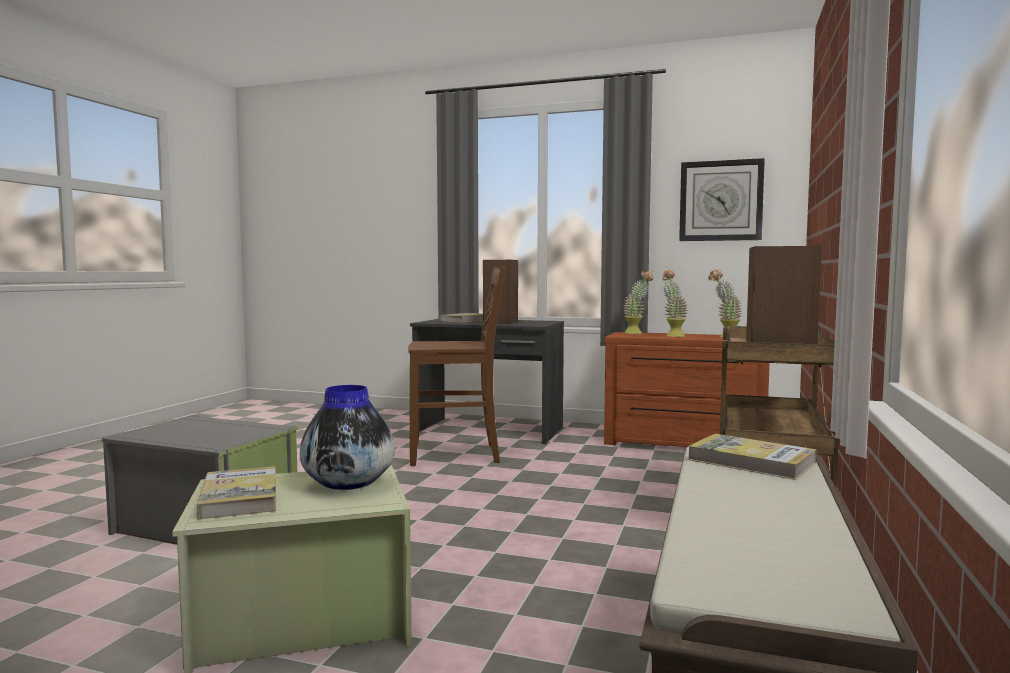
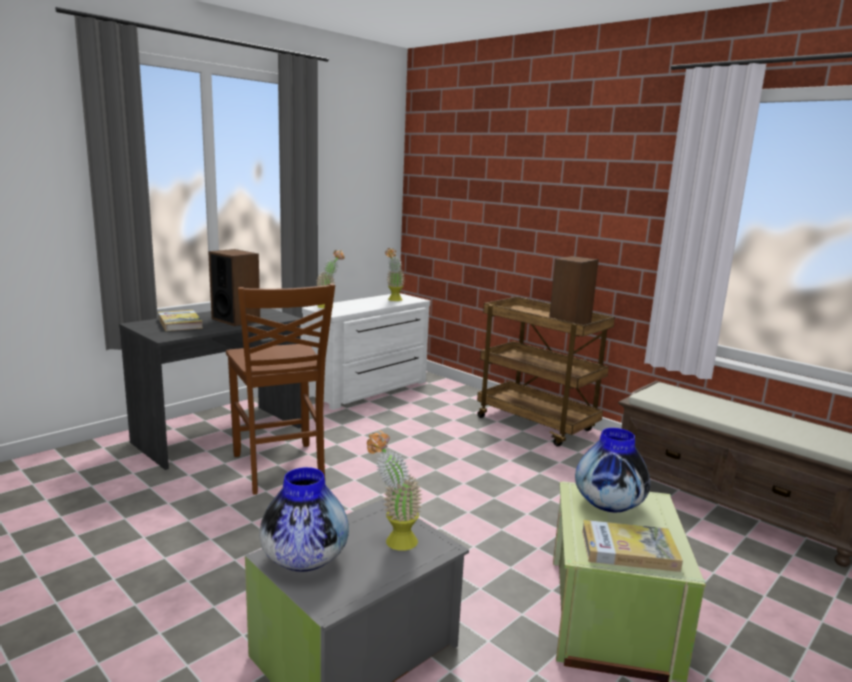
camera: 65 degrees left, 10 degrees up
brown chair [408,267,506,466] -> brown chair turned 135 degrees clockwise [226,283,335,495]
brown dresser [604,332,770,447] -> white dresser [302,293,430,410]
potted plant [662,270,688,337] -> potted plant moved to [367,431,422,551]
wall clock [679,158,765,241] -> none
book [688,434,816,480] -> none
none -> vase [259,467,349,572]

